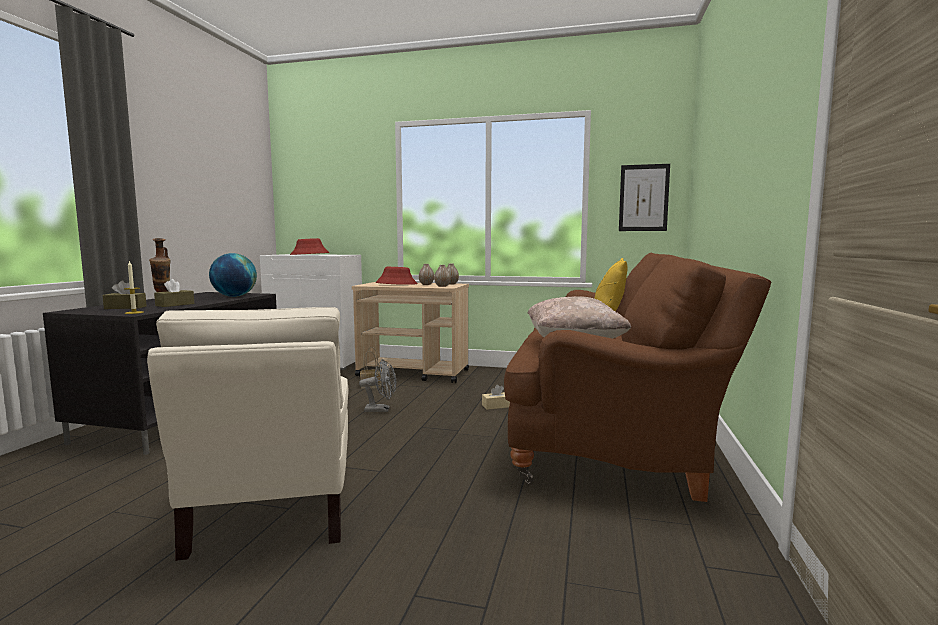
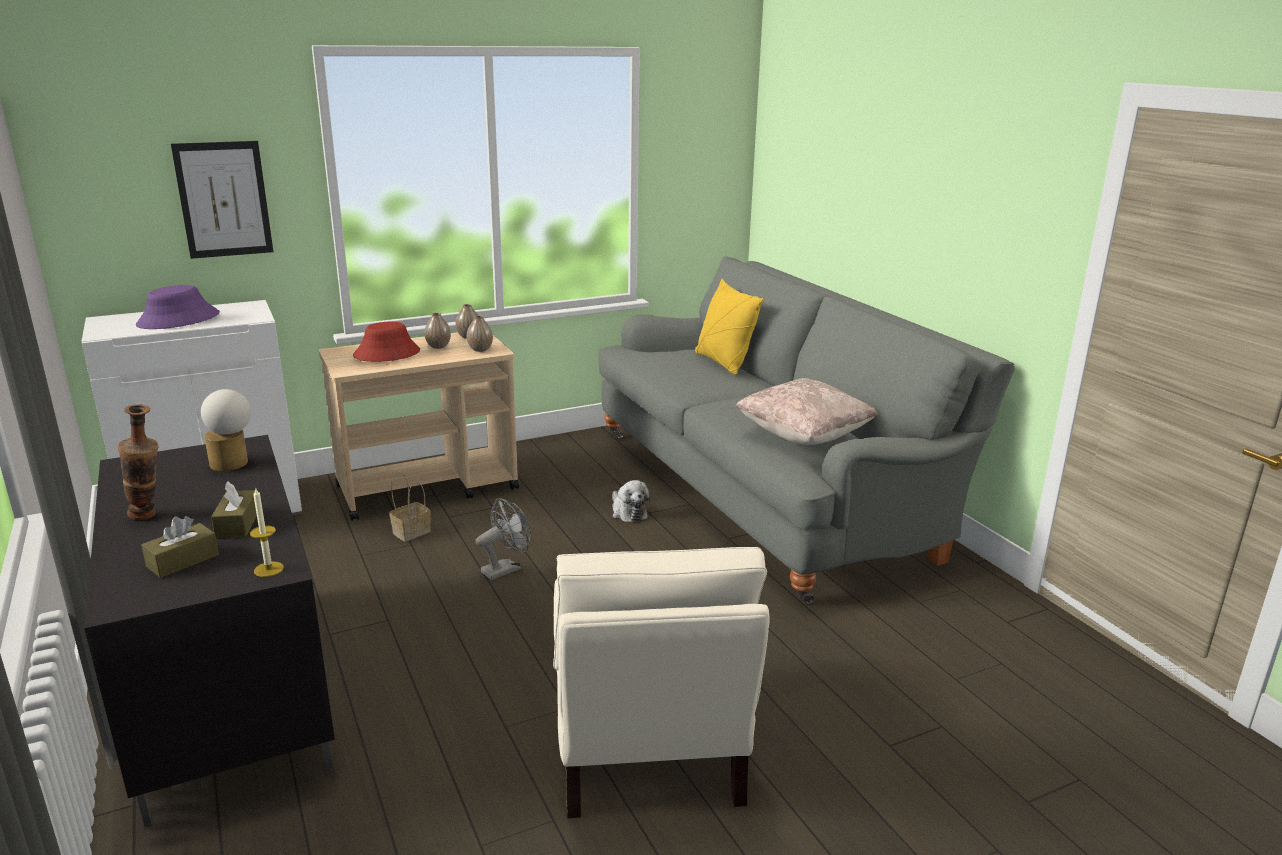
camera: 40 degrees left, 15 degrees up
beige armchair [147,307,349,561] -> beige armchair turned 45 degrees clockwise [553,547,770,818]
globe [209,253,257,297] -> table lamp [201,389,251,471]
red hat [290,238,330,255] -> purple hat [136,285,220,329]
beige tissue box [482,385,510,410] -> plush toy [612,480,650,523]
brown sofa [504,253,772,502] -> grey sofa [598,256,1015,604]
picture [619,164,670,231] -> picture moved to [171,141,273,259]

